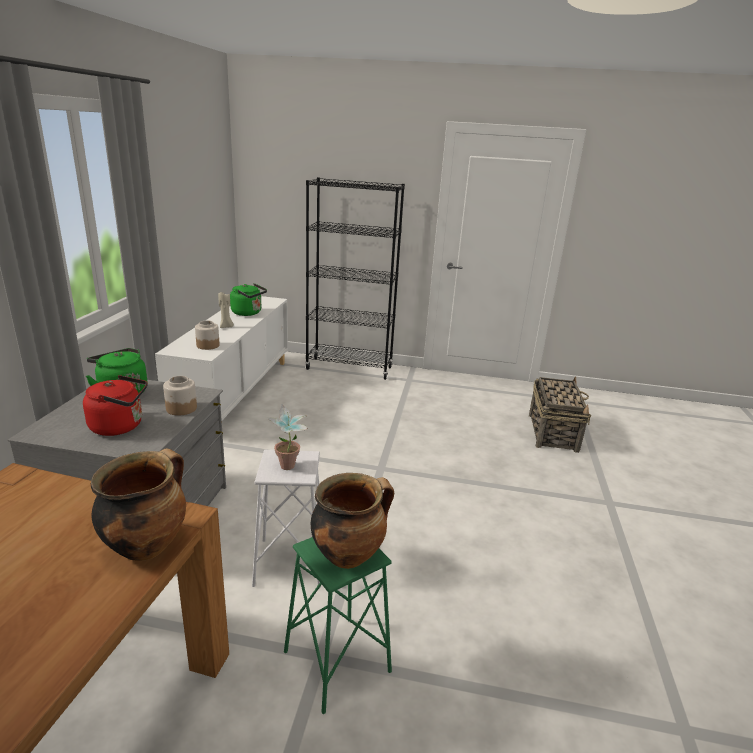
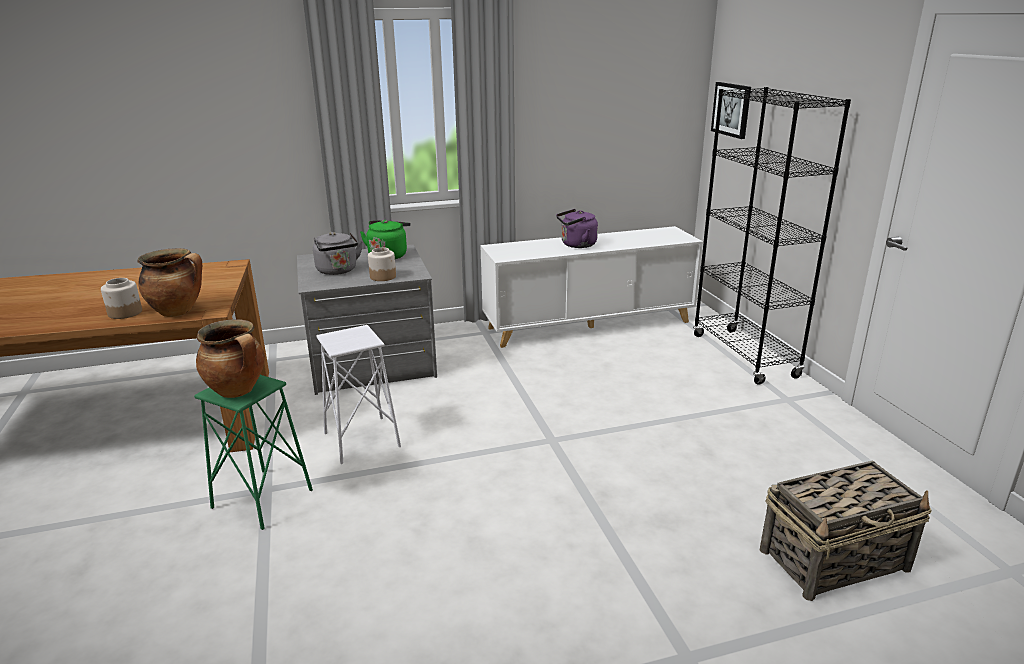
camera: 65 degrees right, 0 degrees up
red kettle [83,375,148,436] -> grey kettle [313,232,363,275]
jar [195,321,220,350] -> jar moved to [101,278,142,319]
beige candle [218,292,234,328] -> purple kettle [556,209,598,248]
green kettle [230,283,267,316] -> none
potted plant [268,405,308,470] -> none
none -> picture [711,82,751,139]

